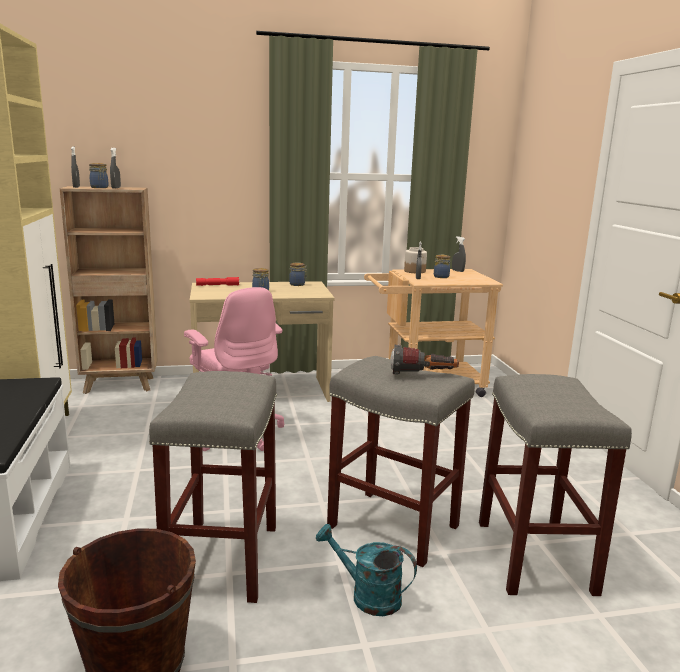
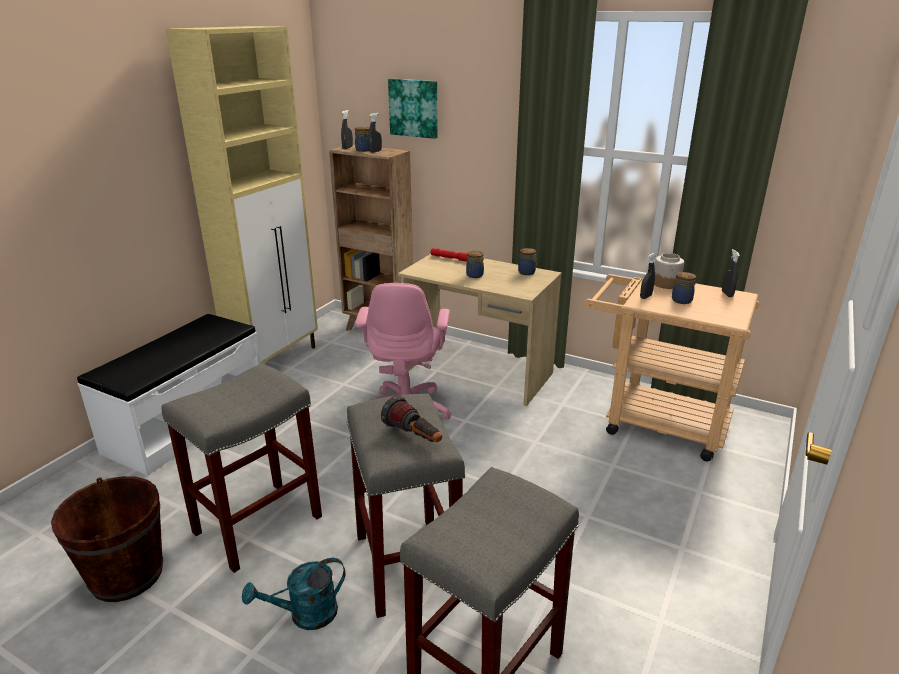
camera: 40 degrees right, 10 degrees up
turquoise watering can [316,524,417,616] -> turquoise watering can turned 90 degrees counterclockwise [242,558,346,630]
none -> picture [388,79,438,139]

